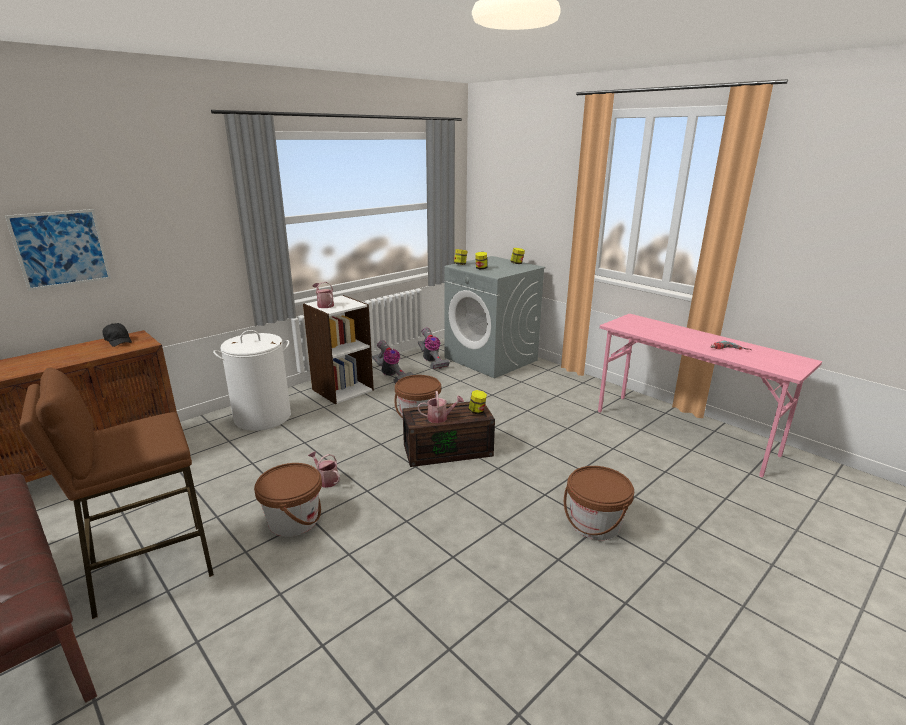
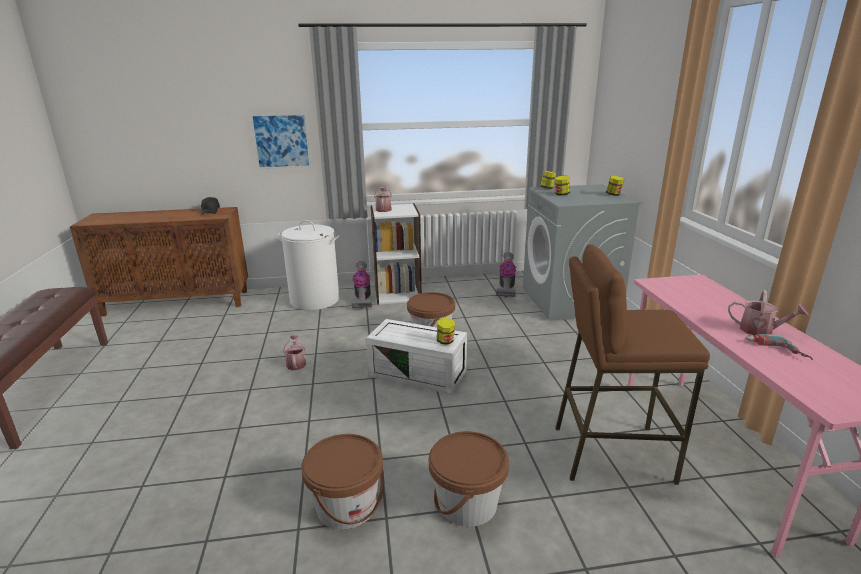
camera: 35 degrees right, 0 degrees up
picture [5,209,111,291] -> picture moved to [250,113,311,169]
brown stool [20,367,214,619] -> brown stool moved to [556,244,710,485]
brown bucket [254,463,322,537] -> brown bucket moved to [301,434,384,530]
vacuum cleaner [372,340,414,383] -> vacuum cleaner moved to [352,261,372,309]
brown storage box [402,402,495,467] -> white storage box [366,319,467,395]
watering can [418,391,464,423] -> watering can moved to [728,290,808,335]

